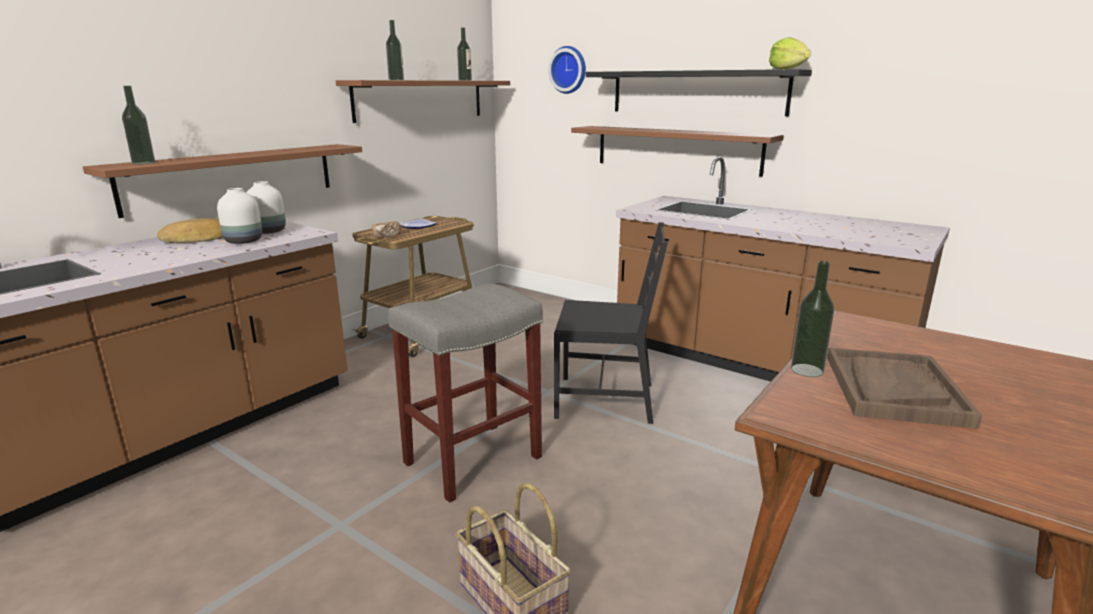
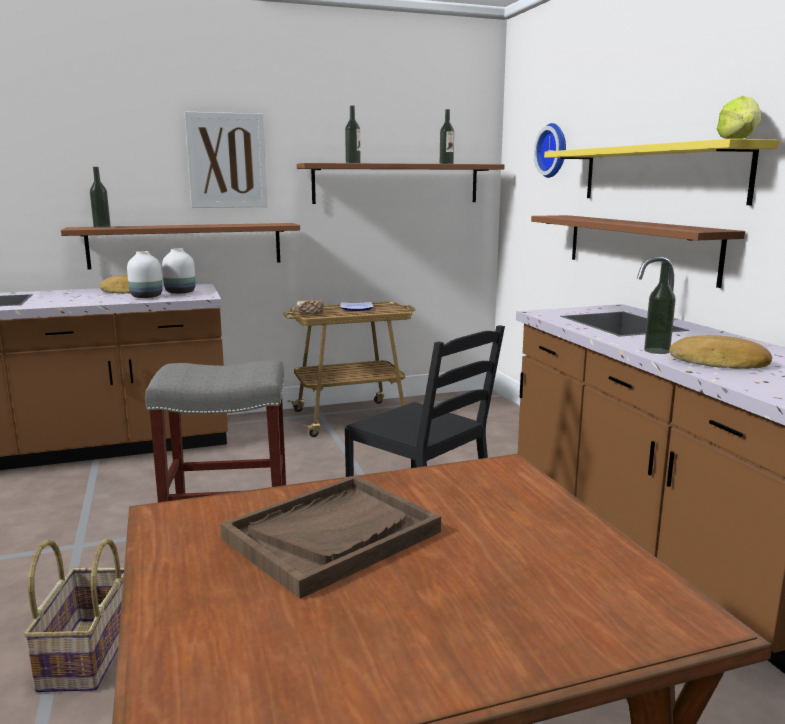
camera: 35 degrees right, 5 degrees down
black shelf [586,69,812,116] -> yellow shelf [544,139,779,205]
bottle [791,261,834,377] -> bottle moved to [644,261,676,354]
none -> picture [185,112,267,208]
none -> bread [669,335,772,369]

